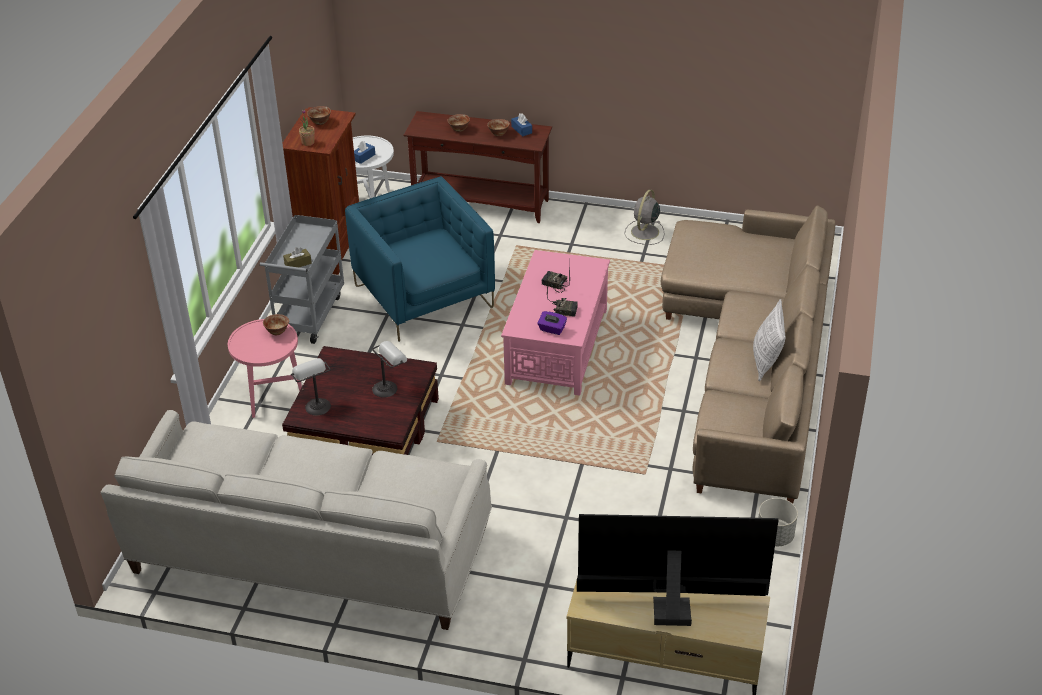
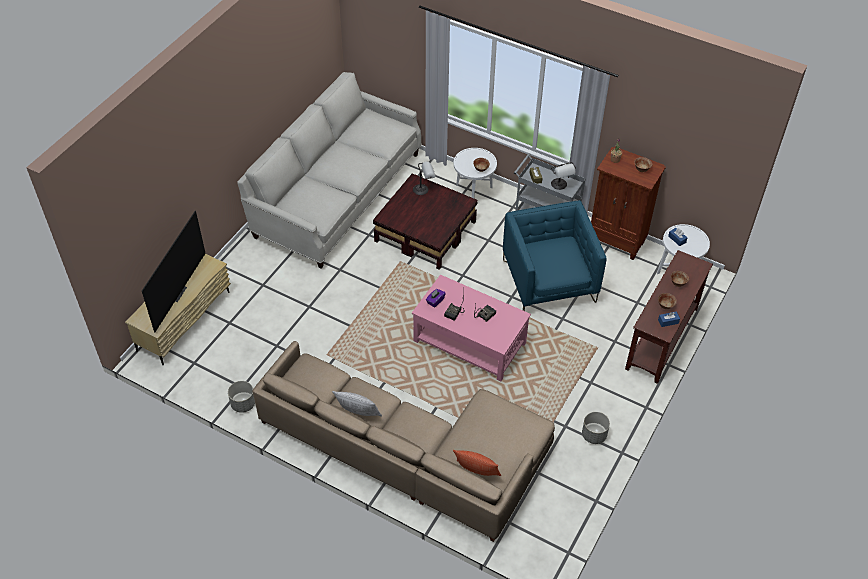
camera: 105 degrees right, 10 degrees up
pink side table [228,319,302,418] -> white side table [454,148,497,198]
blue armchair [345,176,495,342] -> blue armchair turned 90 degrees counterclockwise [503,200,607,311]
table lamp [372,341,407,397] -> table lamp moved to [551,162,576,190]
grey fan [625,189,665,245] -> grey planter [582,412,610,444]
none -> orange pillow [453,450,501,476]

